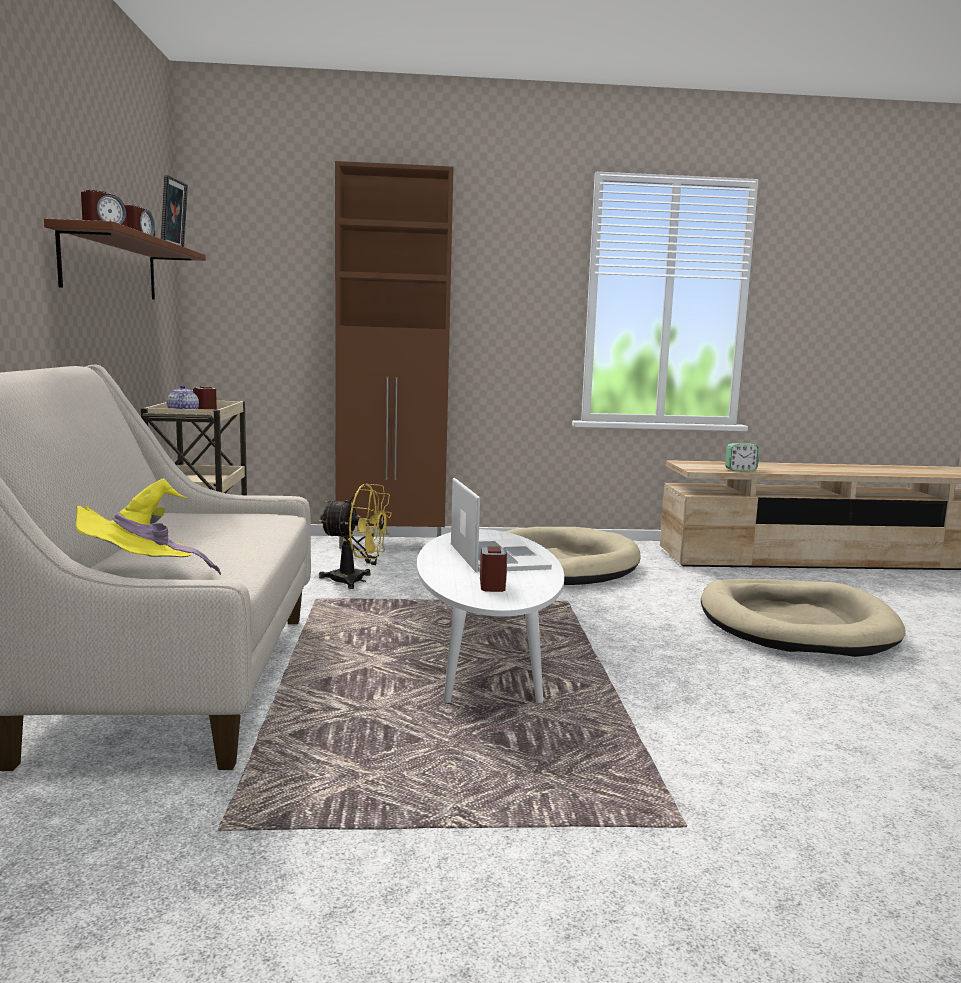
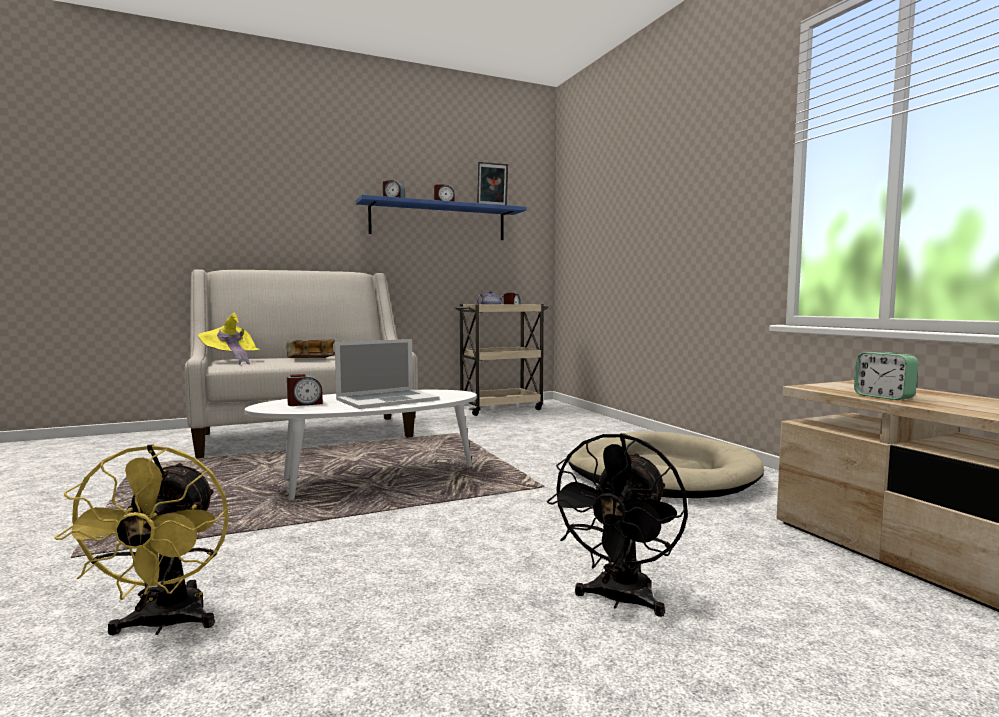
camera: 70 degrees right, 5 degrees down
brown shelf [44,219,206,300] -> blue shelf [356,195,526,240]
yellow fan [319,483,392,589] -> yellow fan moved to [55,444,229,635]
brown cabinet [335,161,453,549] -> none
beige dog bed [701,579,906,657] -> black fan [547,433,688,617]
none -> book [286,339,335,358]

